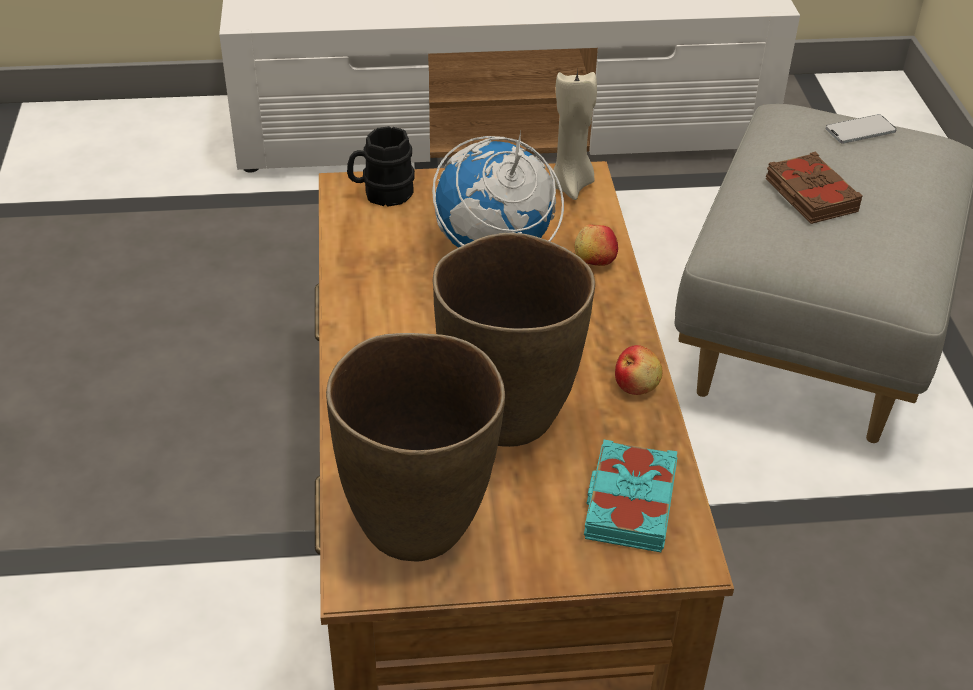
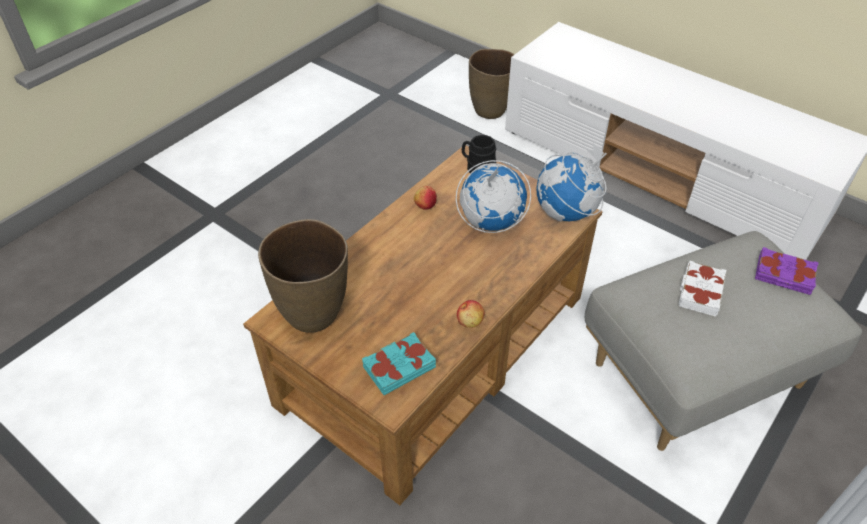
camera: 45 degrees right, 5 degrees up
brown vase [433,233,595,447] -> brown vase moved to [469,49,514,119]
beige candle [550,69,597,200] -> globe [536,143,607,221]
apple [575,225,618,266] -> apple moved to [414,186,437,210]
brown book [766,152,863,224] -> white book [679,261,726,317]
phone [826,114,897,144] -> purple book [755,247,819,295]

